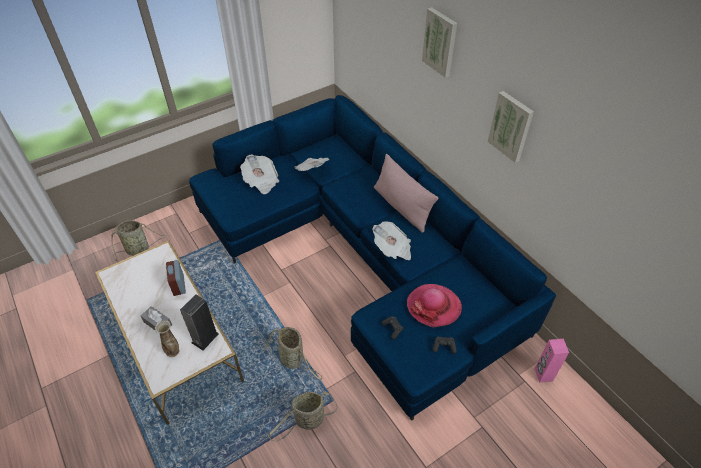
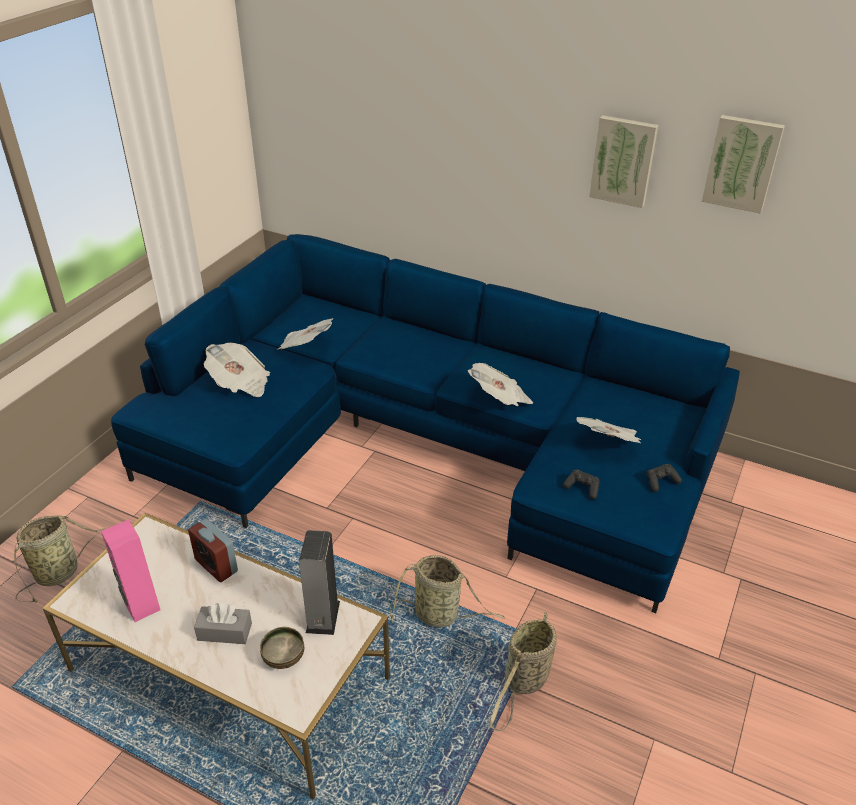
camera: 30 degrees left, 10 degrees down
vase [155,320,179,357] -> bowl [260,627,304,669]
pink pillow [374,154,438,233] -> none
hat [407,284,462,327] -> newspaper [576,417,641,443]
picture [422,7,457,78] -> picture moved to [702,115,785,214]
pink speaker [534,339,569,383] -> pink speaker moved to [101,519,160,622]

